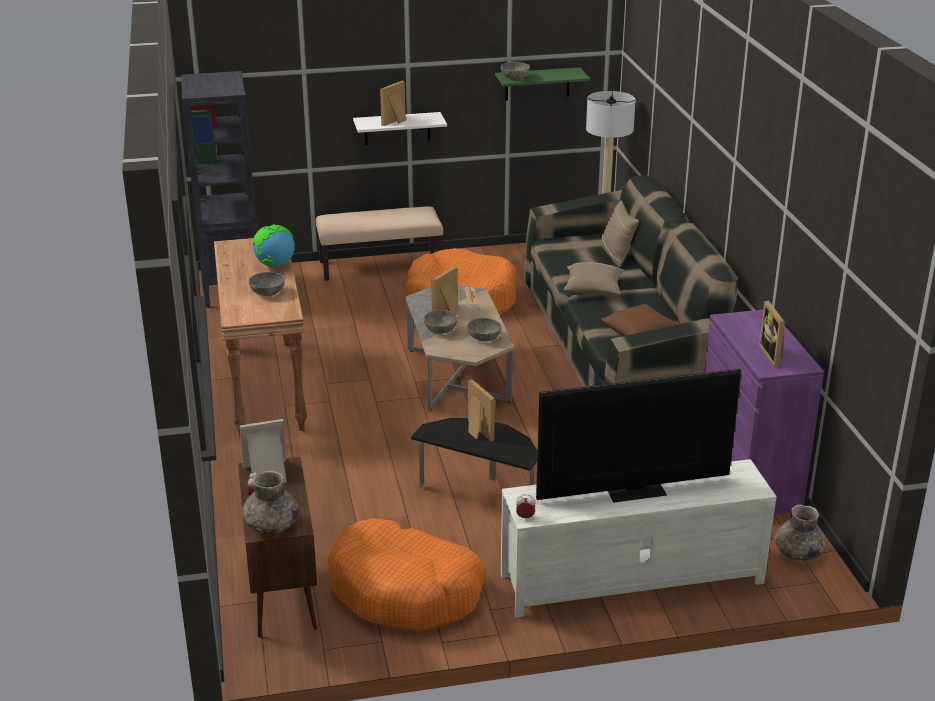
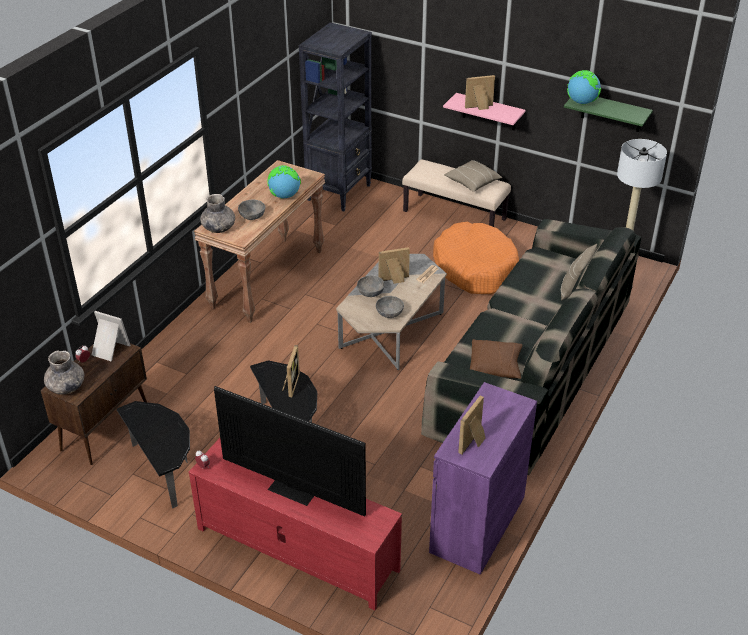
camera: 40 degrees right, 10 degrees up
orange dog bed [327,519,486,631] -> side table [117,401,190,509]
white shelf [353,112,447,145] -> pink shelf [443,93,526,130]
grey bowl [501,62,530,79] -> globe [567,70,601,104]
white tv stand [501,459,777,618] -> red tv stand [189,438,402,610]
beige pillow [564,262,624,296] -> beige pillow moved to [444,160,502,192]
grey vase [775,505,826,561] -> grey vase moved to [200,194,235,233]

